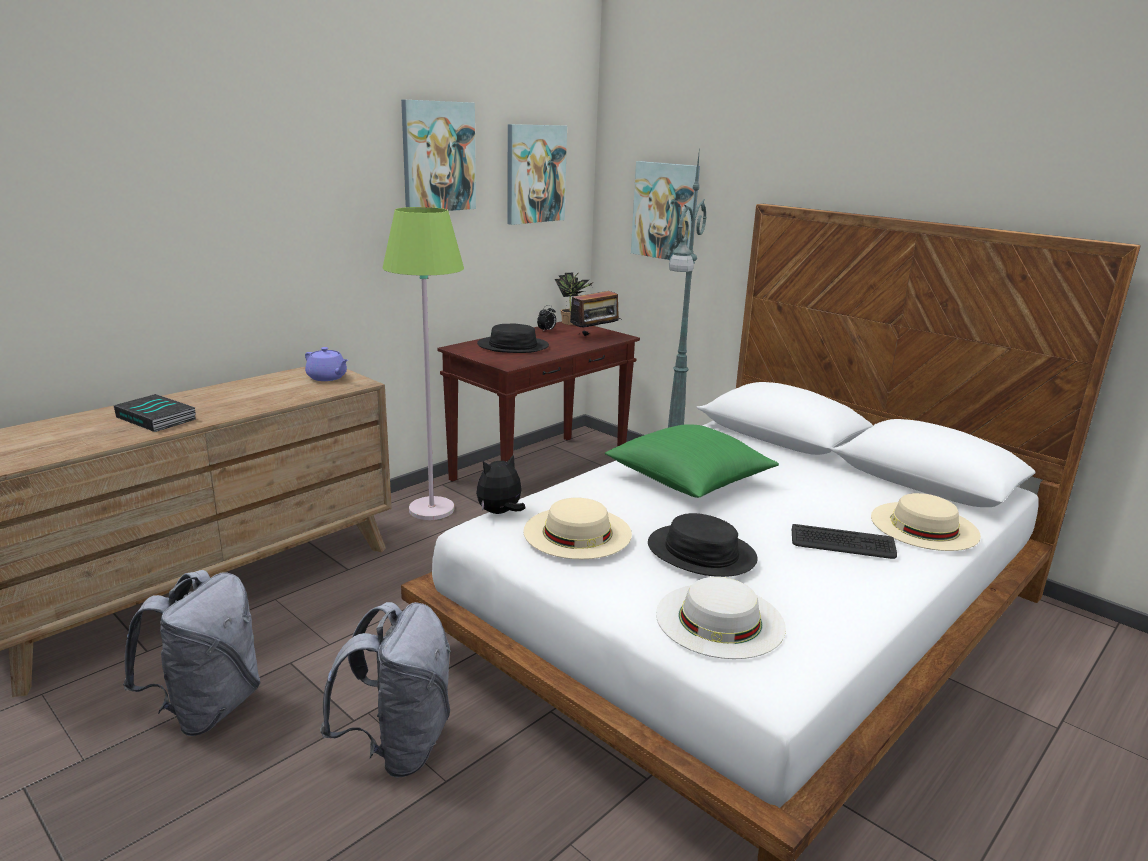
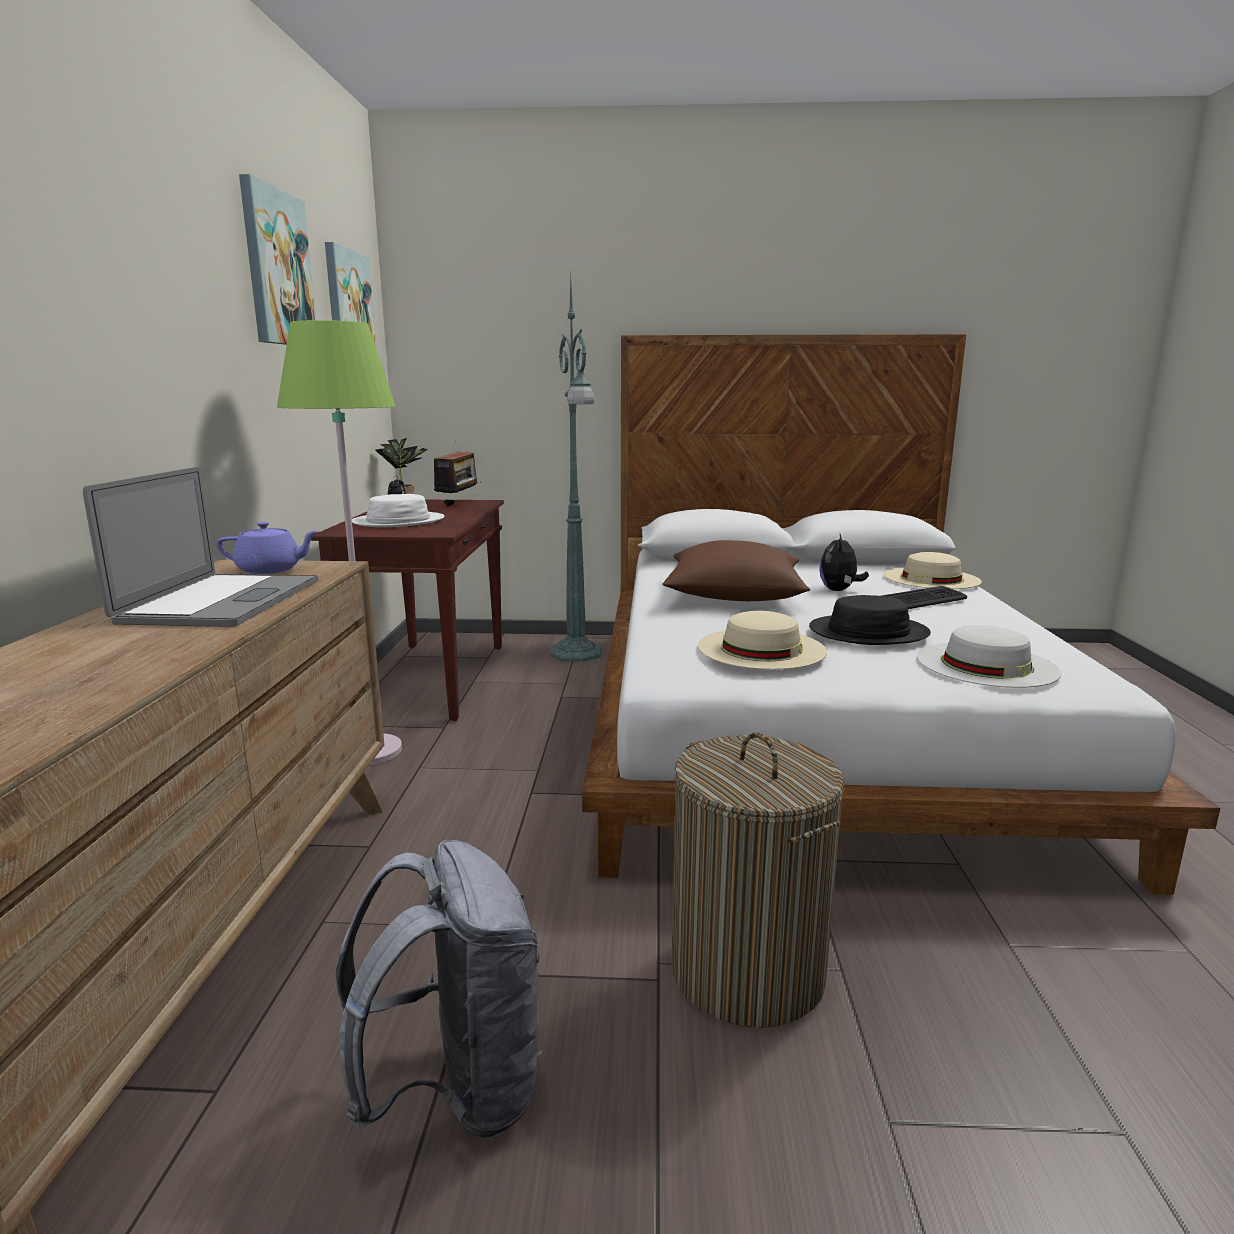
camera: 40 degrees left, 5 degrees down
book [114,394,196,432] -> none
grey backpack [320,602,451,778] -> laundry basket [671,733,845,1028]
plush toy [476,454,526,514] -> plush toy moved to [819,534,869,591]
black hat [477,324,549,353] -> white hat [352,494,444,527]
green pillow [605,424,779,498] -> brown pillow [662,540,810,601]
picture [631,161,700,260] -> none
none -> laptop [83,467,319,627]

